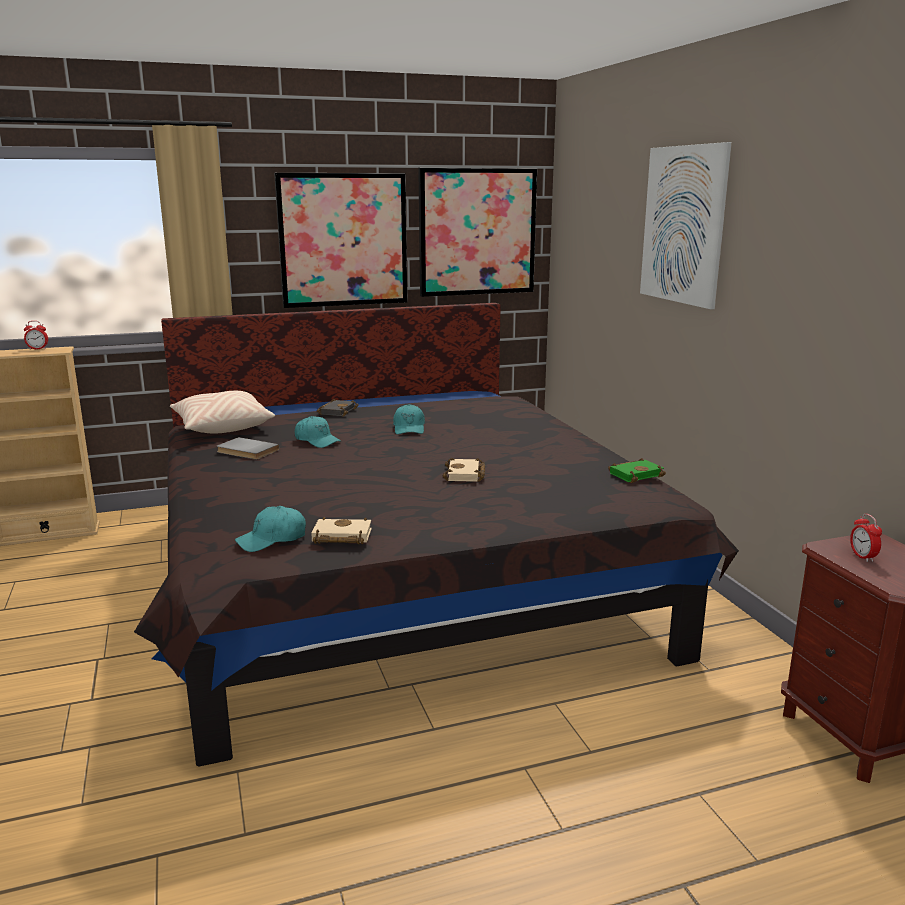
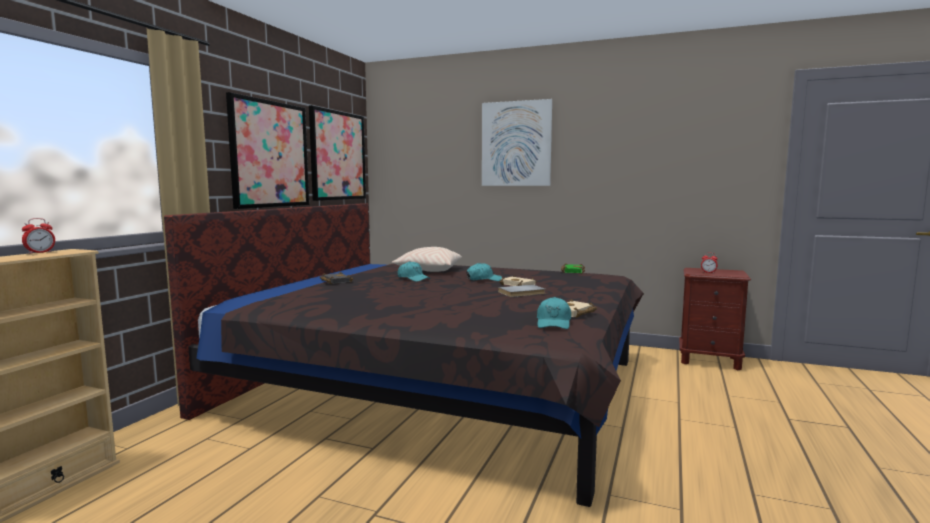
camera: 50 degrees left, 10 degrees down
beige pillow [170,391,275,434] -> beige pillow moved to [392,247,462,272]
grey book [217,437,279,460] -> grey book moved to [498,285,546,297]
turquoise cap [295,416,341,448] -> turquoise cap moved to [467,263,502,281]

